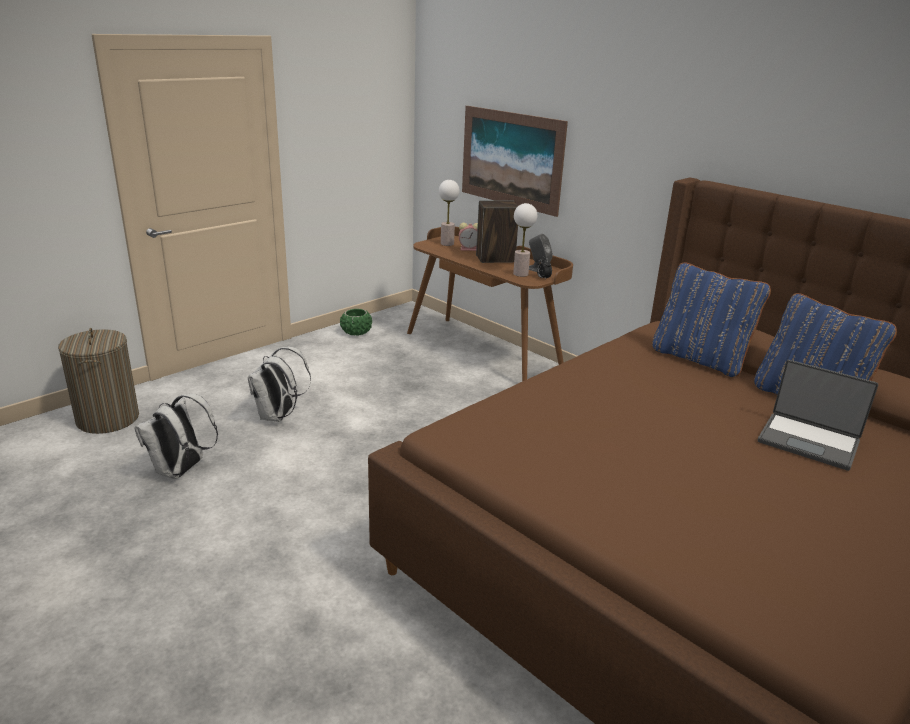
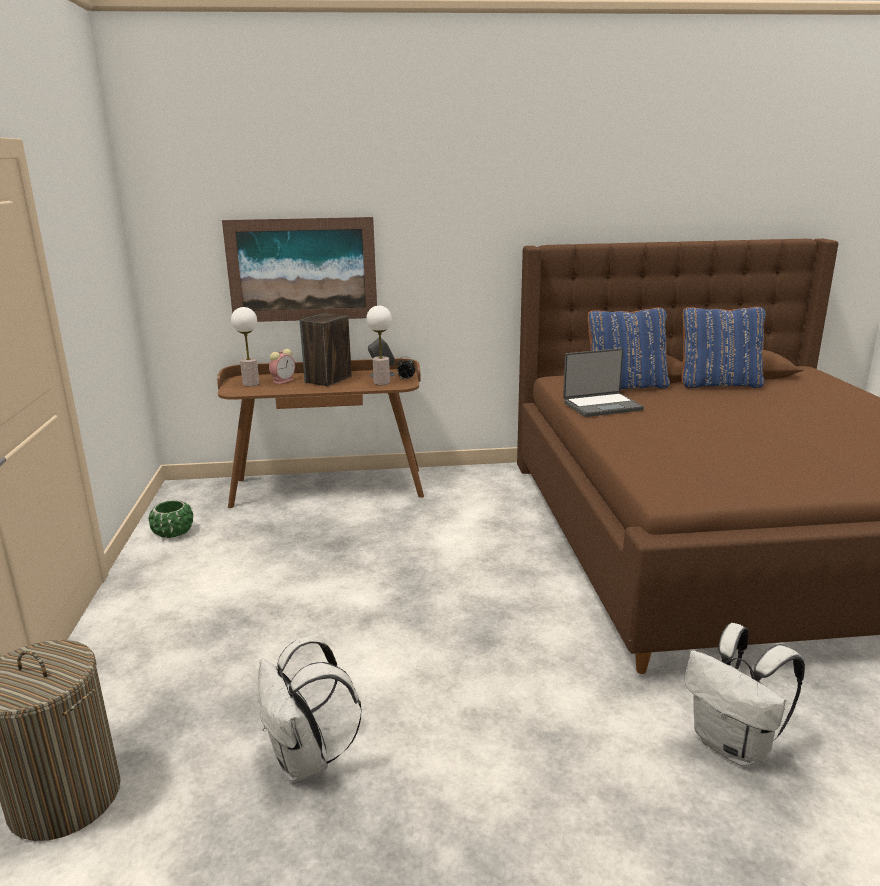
camera: 50 degrees left, 5 degrees down
white backpack [248,346,311,422] -> white backpack moved to [684,623,805,767]
laptop [758,360,878,471] -> laptop moved to [563,348,644,417]

